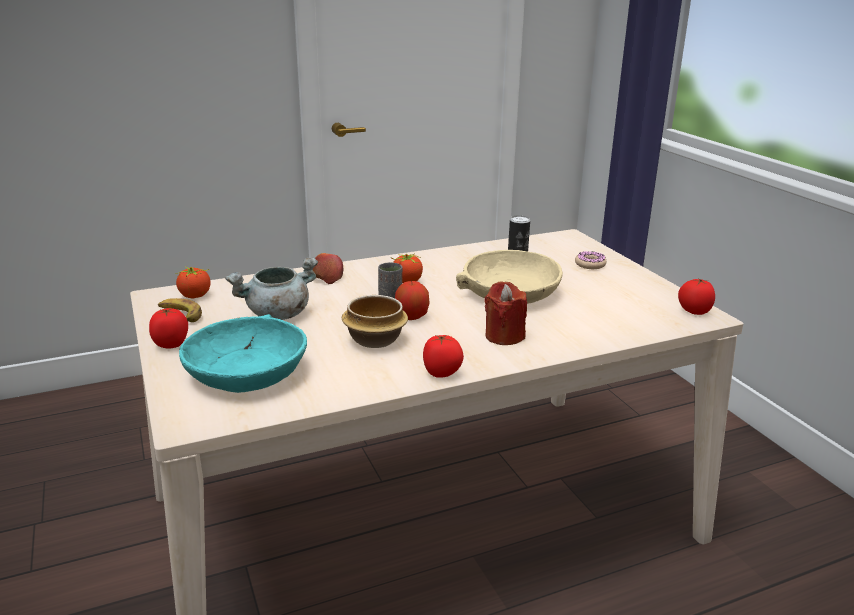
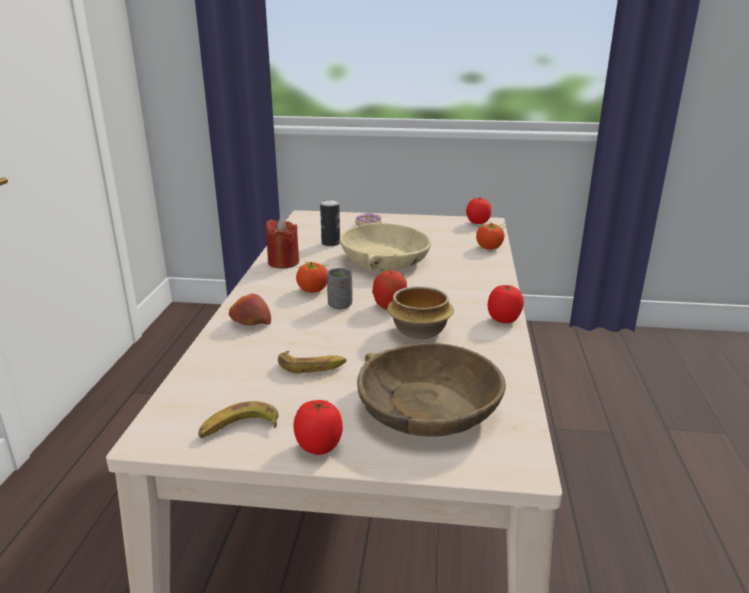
camera: 60 degrees left, 0 degrees up
tomato [176,266,211,299] -> tomato moved to [476,222,506,250]
turquoise bowl [179,314,307,393] -> brown bowl [357,343,506,437]
grey cooking pot [225,257,318,320] -> banana [278,351,347,373]
red candle [484,281,527,345] -> red candle moved to [265,219,299,269]

